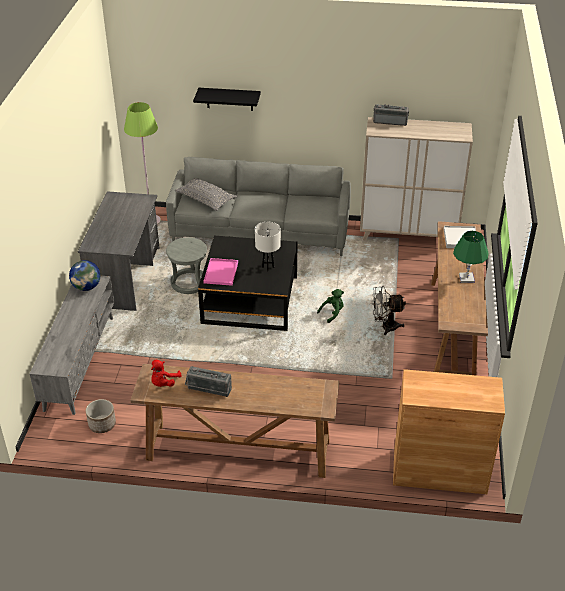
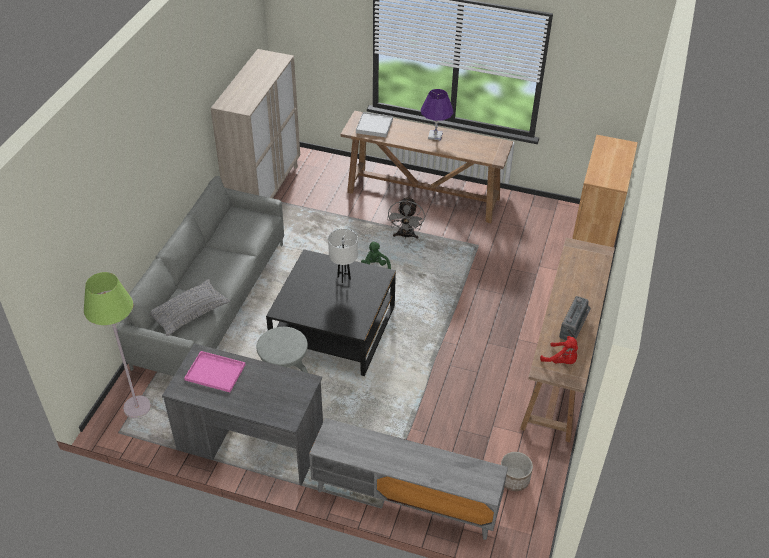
camera: 80 degrees left, 5 degrees up
globe [69,260,100,291] -> none
black shelf [193,88,261,111] -> none
pink tray [204,258,238,286] -> pink tray moved to [184,351,246,392]
radio [373,104,409,126] -> none
green table lamp [453,231,489,283] -> purple table lamp [421,89,454,140]

